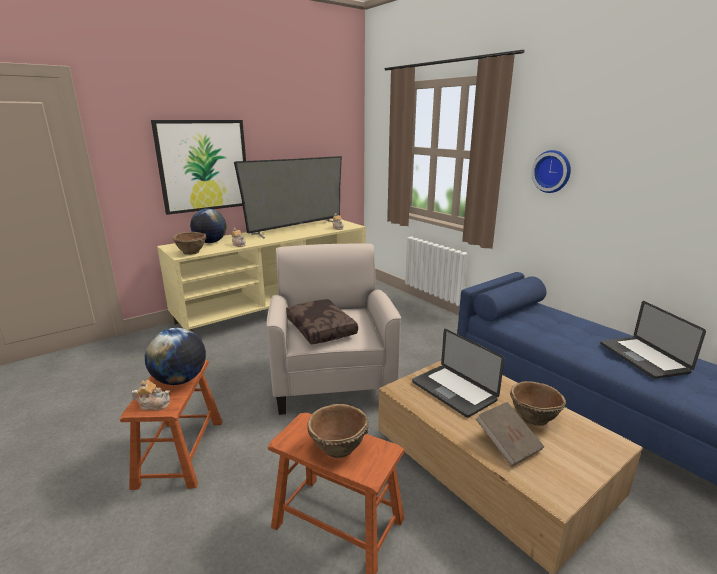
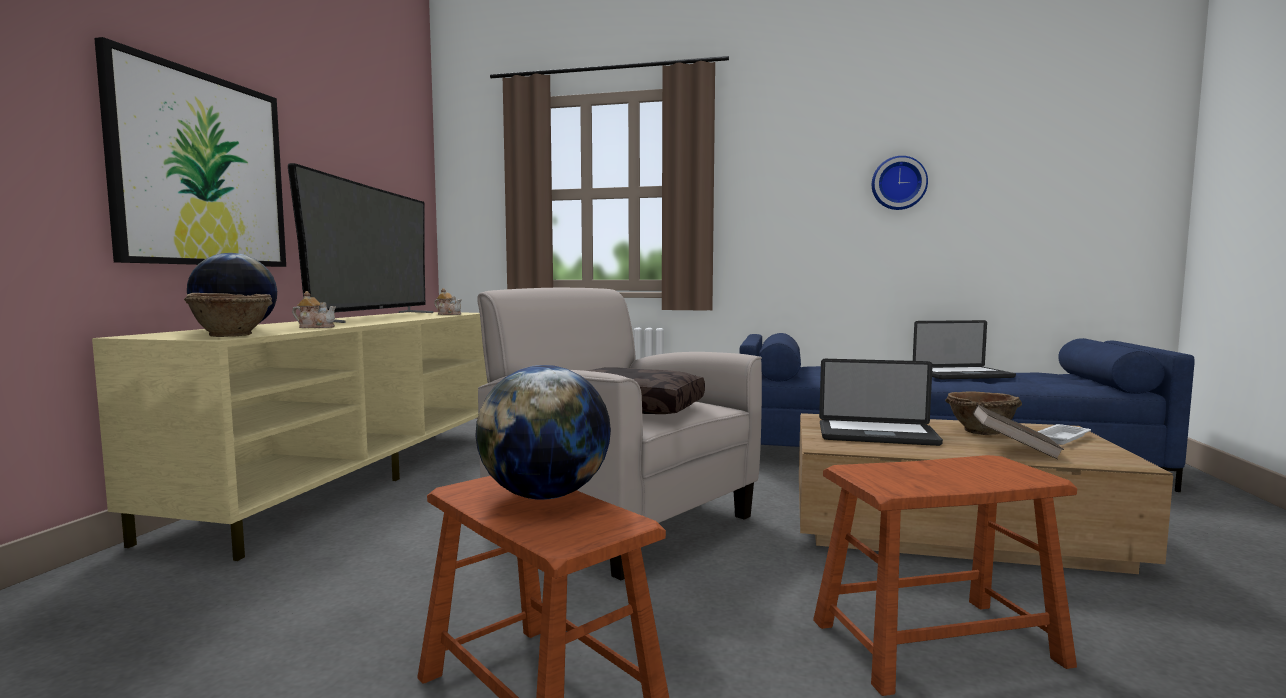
camera: 40 degrees left, 15 degrees down
teapot [132,380,170,410] -> none
brown bowl [307,404,369,458] -> none
wall clock [531,150,571,193] -> wall clock moved to [872,156,928,210]
laptop [600,301,706,379] -> laptop turned 45 degrees counterclockwise [913,320,1016,379]
none -> white tray [1037,424,1091,445]

